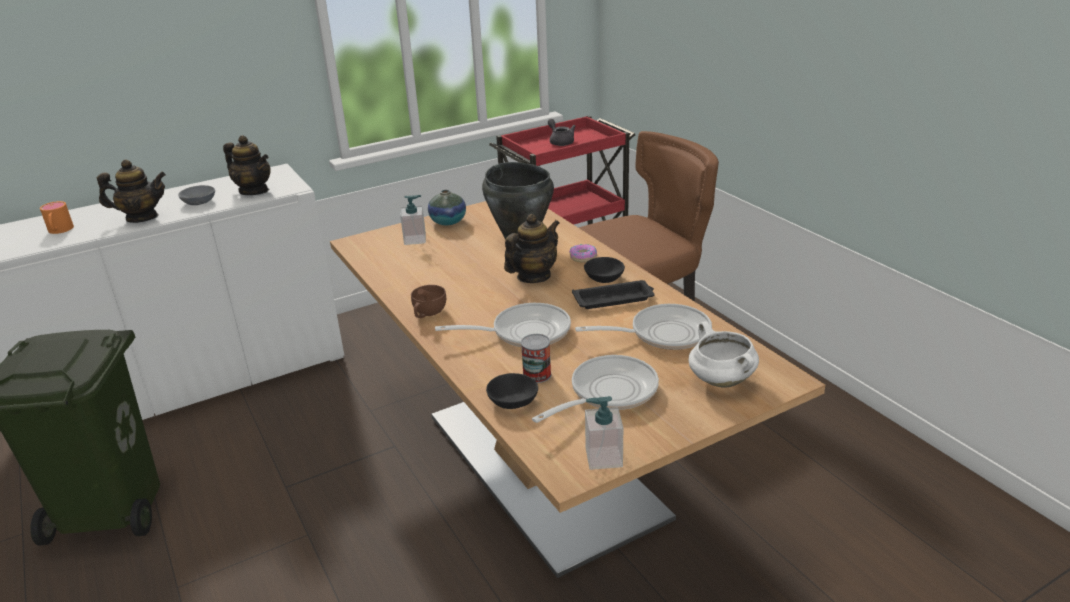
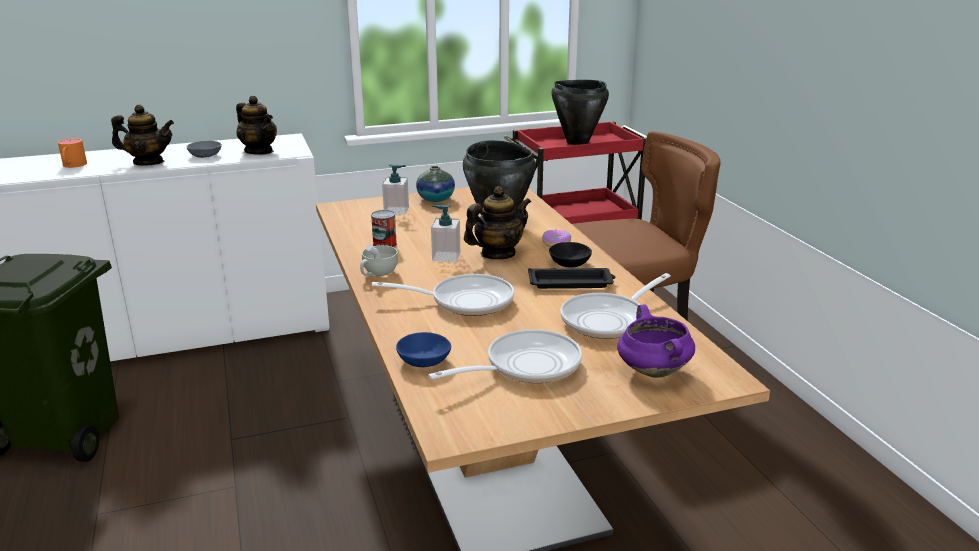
camera: 10 degrees right, 5 degrees down
brown cup [411,285,446,318] -> white cup [360,245,398,276]
black bowl [486,373,538,409] -> blue bowl [396,332,451,367]
can [521,334,551,383] -> can moved to [371,210,397,247]
grey teapot [548,119,576,146] -> black cooking pot [552,80,609,145]
frying pan [575,304,712,350] -> frying pan turned 135 degrees clockwise [560,273,671,339]
soap dispenser [585,396,623,470] -> soap dispenser moved to [431,205,460,262]
white cooking pot [689,321,759,388] -> purple cooking pot [617,304,695,378]

